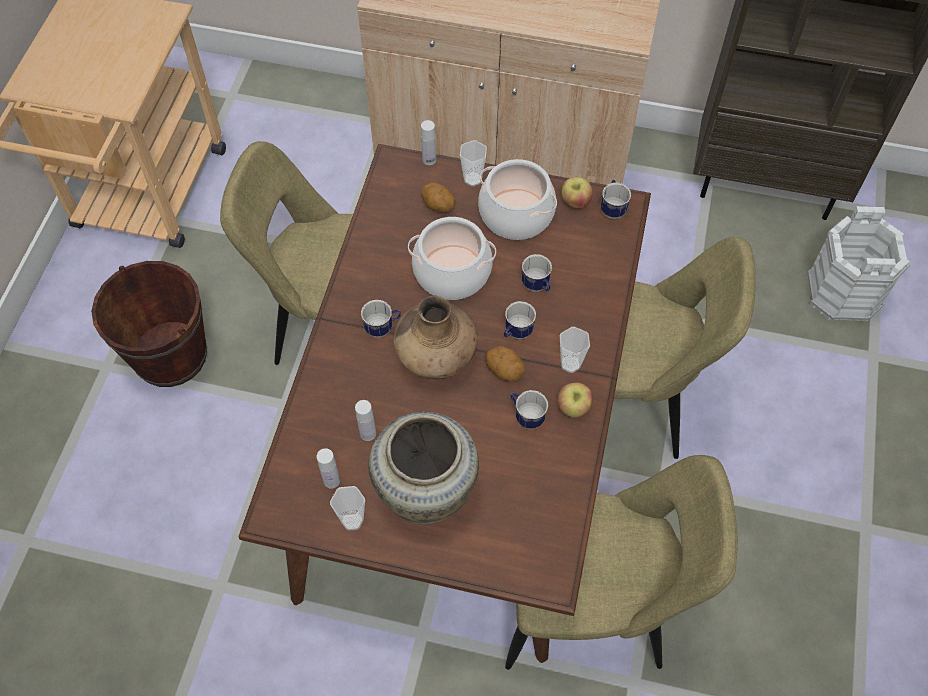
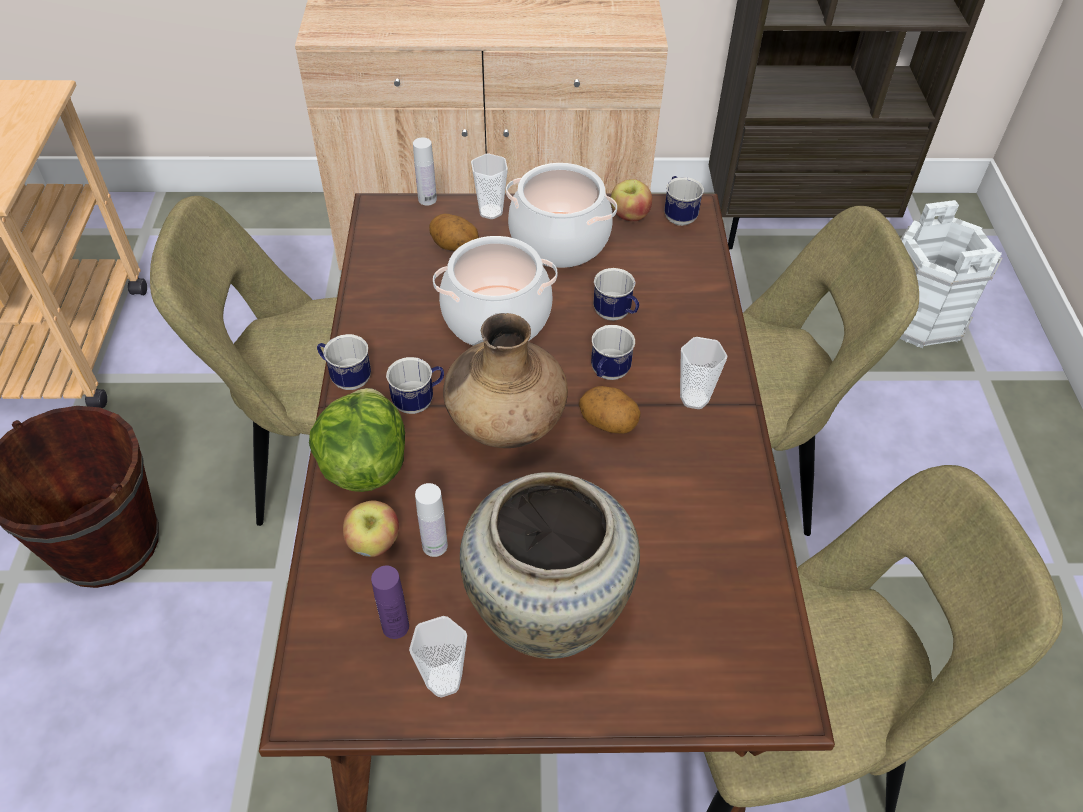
camera: 15 degrees left, 10 degrees down
white bottle [317,448,340,489] -> purple bottle [371,566,409,639]
mug [511,390,548,429] -> mug moved to [317,334,371,390]
apple [558,382,593,418] -> apple moved to [343,501,399,557]
none -> lettuce [309,388,405,492]

